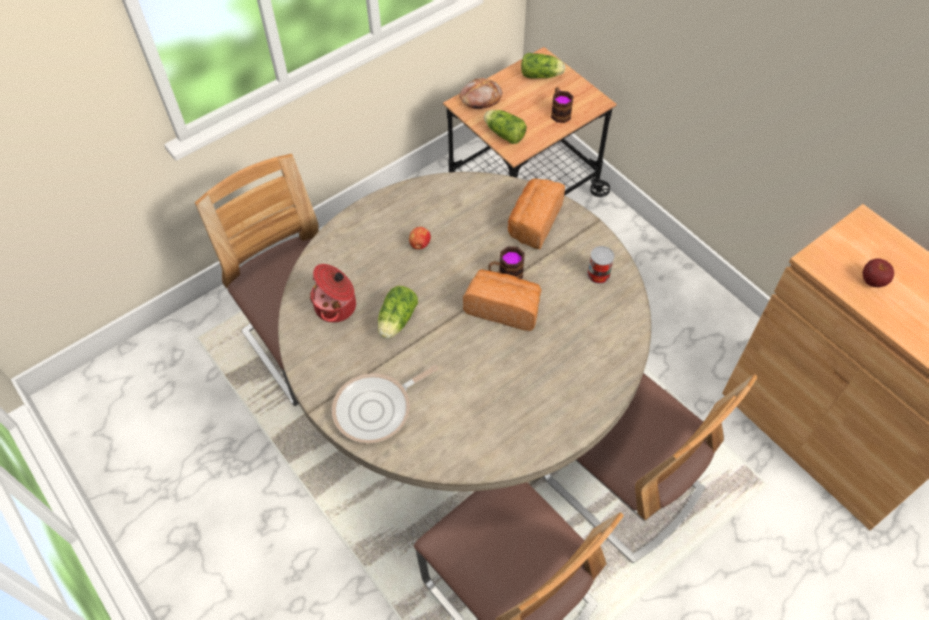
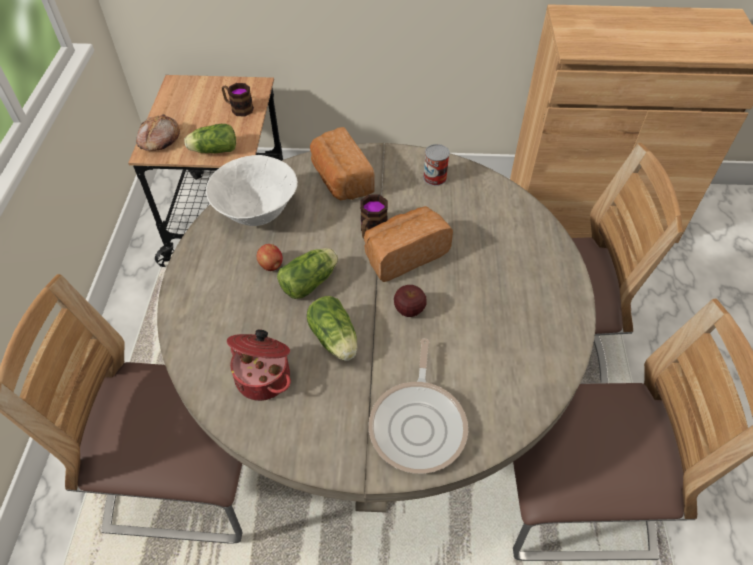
camera: 50 degrees left, 5 degrees down
lettuce [521,53,565,79] -> lettuce moved to [277,248,338,299]
apple [862,258,894,287] -> apple moved to [394,285,426,317]
none -> white bowl [206,155,298,226]

